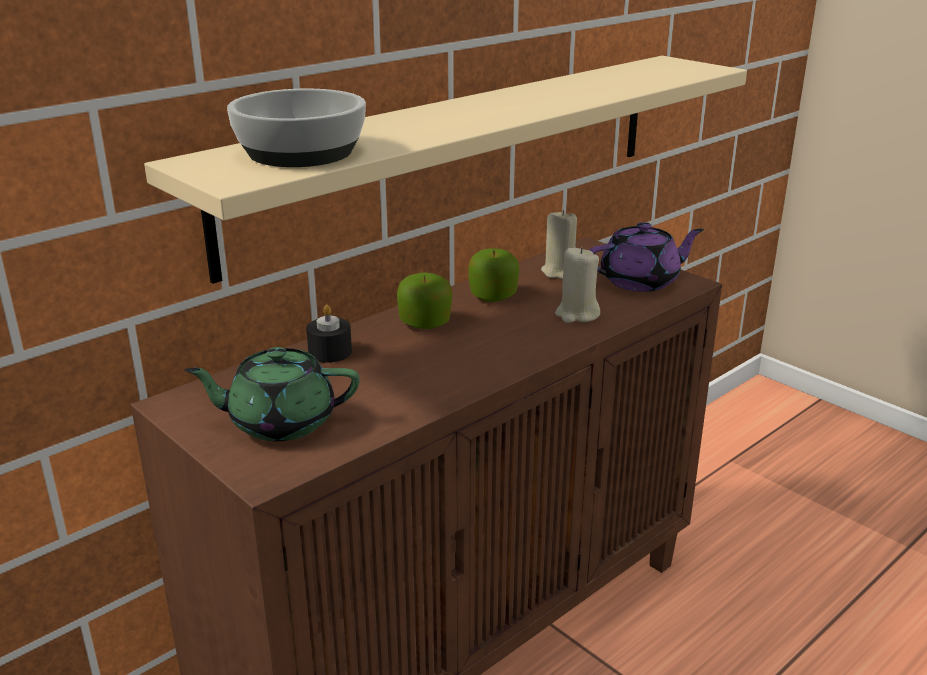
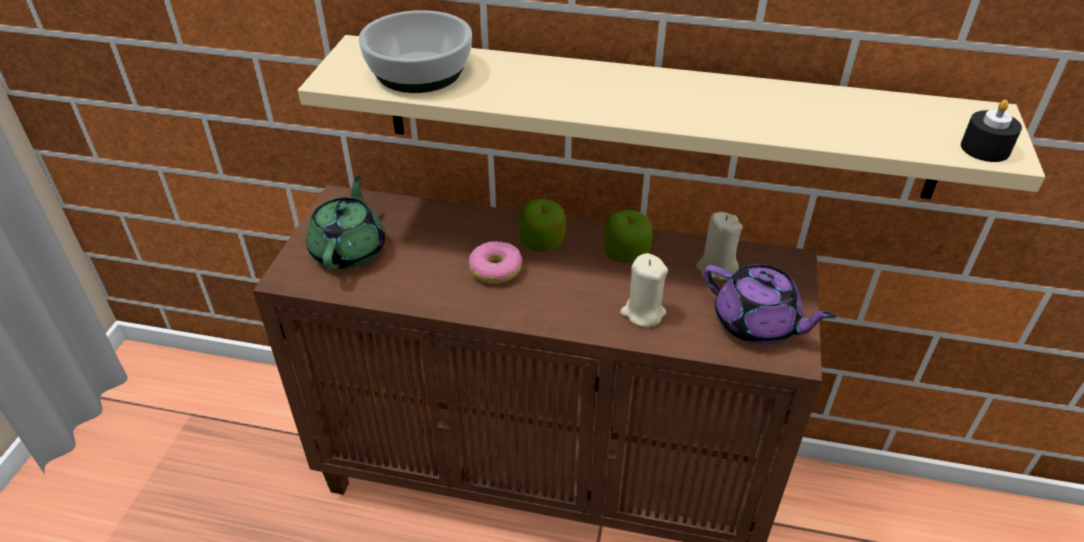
camera: 55 degrees right, 15 degrees up
green teapot [185,347,360,441] -> green teapot turned 45 degrees clockwise [306,175,385,270]
black candle [306,305,352,363] -> black candle moved to [961,100,1022,162]
none -> donut [469,241,523,284]

